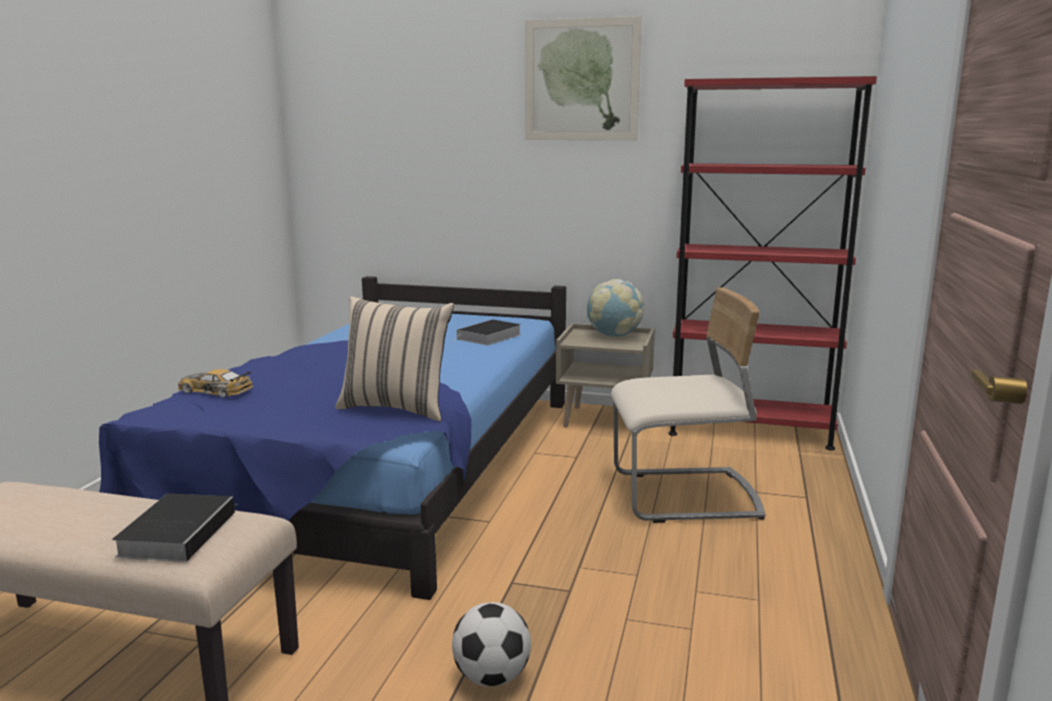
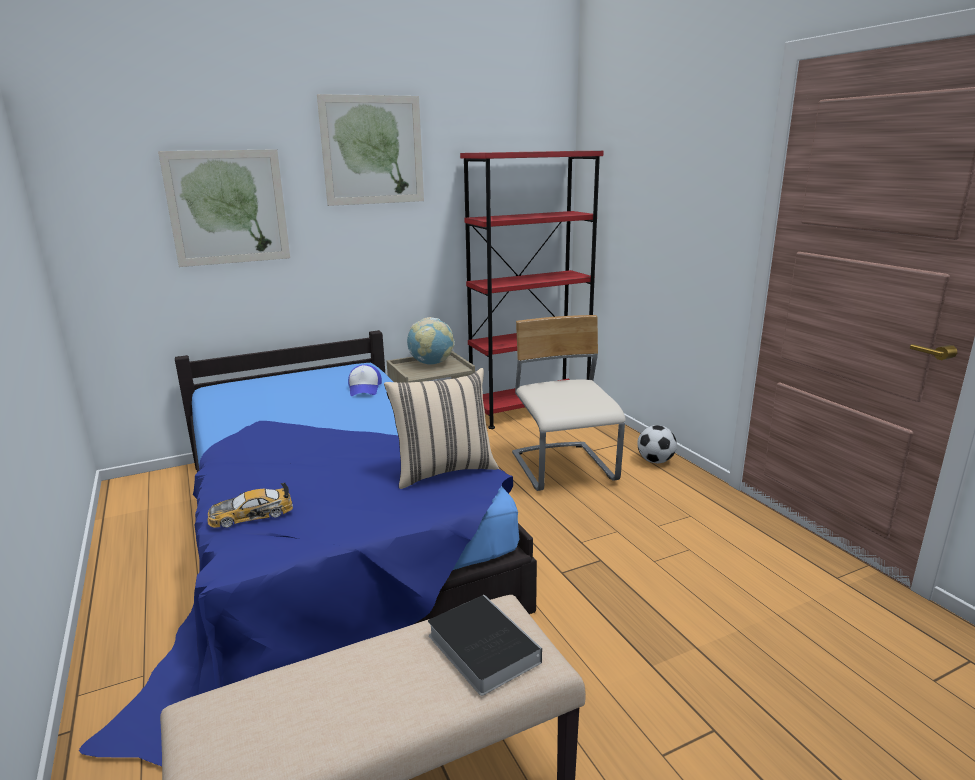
camera: 40 degrees left, 5 degrees up
football [452,602,531,686] -> football moved to [637,425,677,463]
book [453,319,521,346] -> cap [348,364,382,396]
beige chair [611,287,765,523] -> beige chair turned 60 degrees counterclockwise [512,315,626,491]
none -> picture [158,149,290,267]

